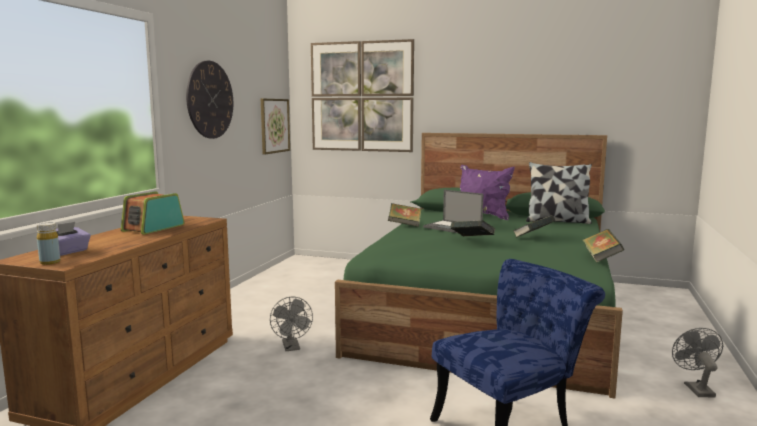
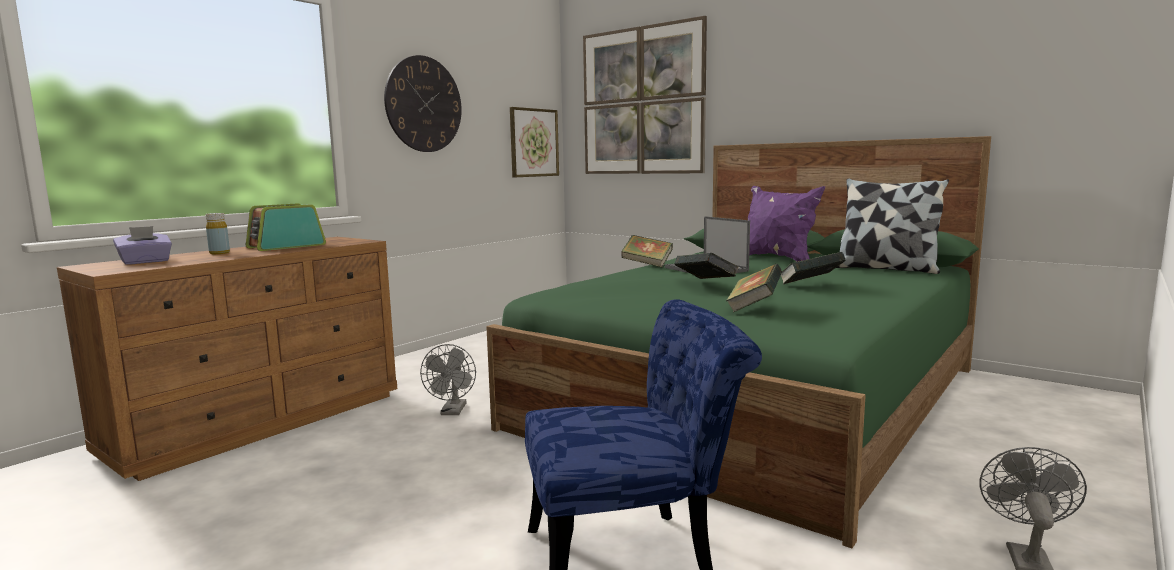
camera: 20 degrees right, 0 degrees up
yellow bottle [37,222,60,265] -> yellow bottle moved to [206,213,230,254]
book [583,229,624,262] -> book moved to [726,264,782,312]

